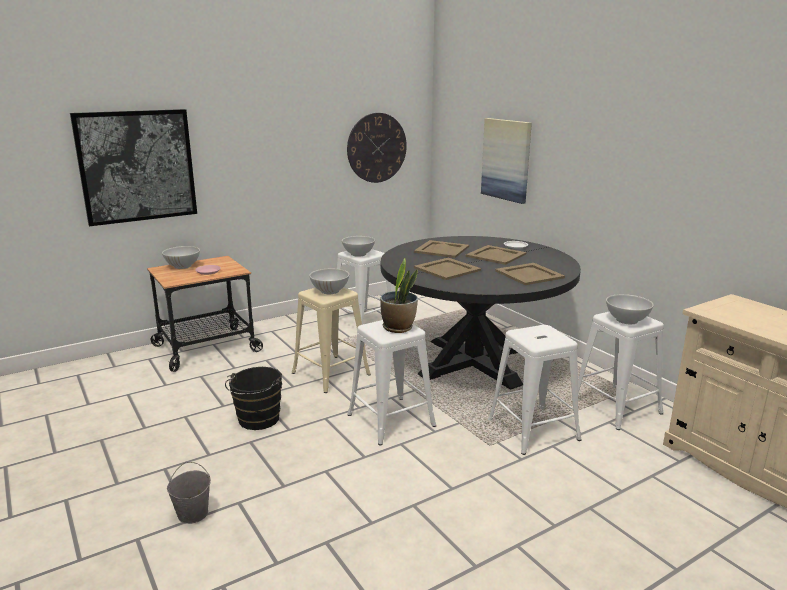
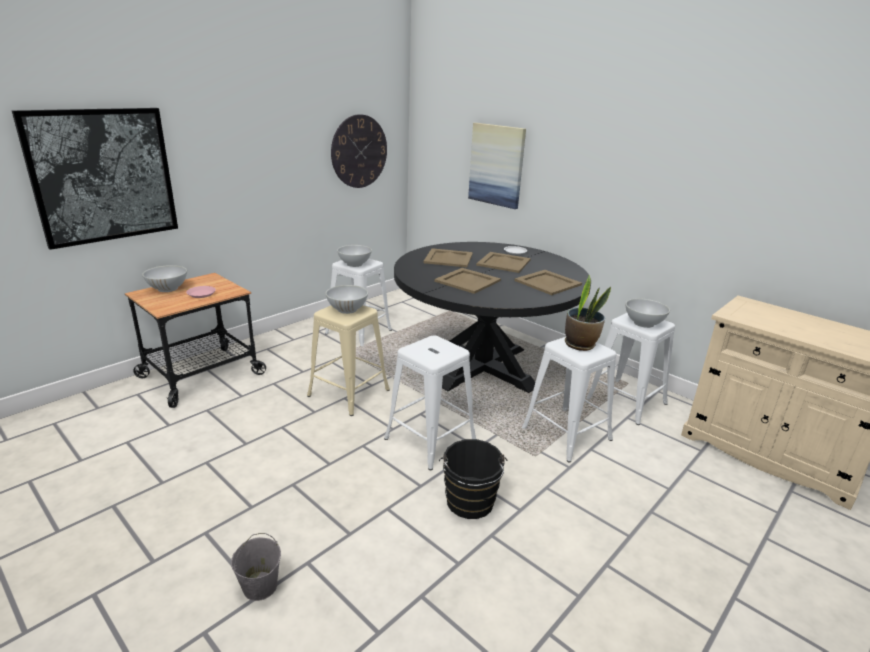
camera: 15 degrees left, 5 degrees up
black bucket [225,367,282,430] -> black bucket moved to [439,439,508,519]
potted plant [380,258,418,333] -> potted plant moved to [565,275,611,351]

